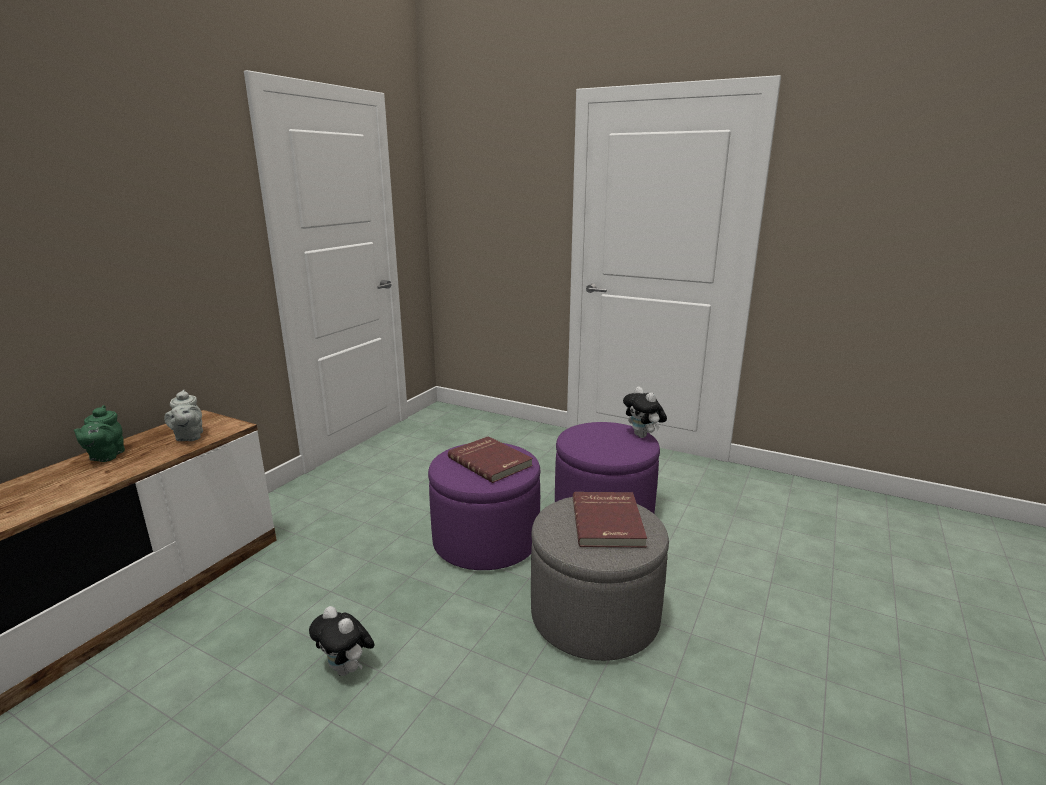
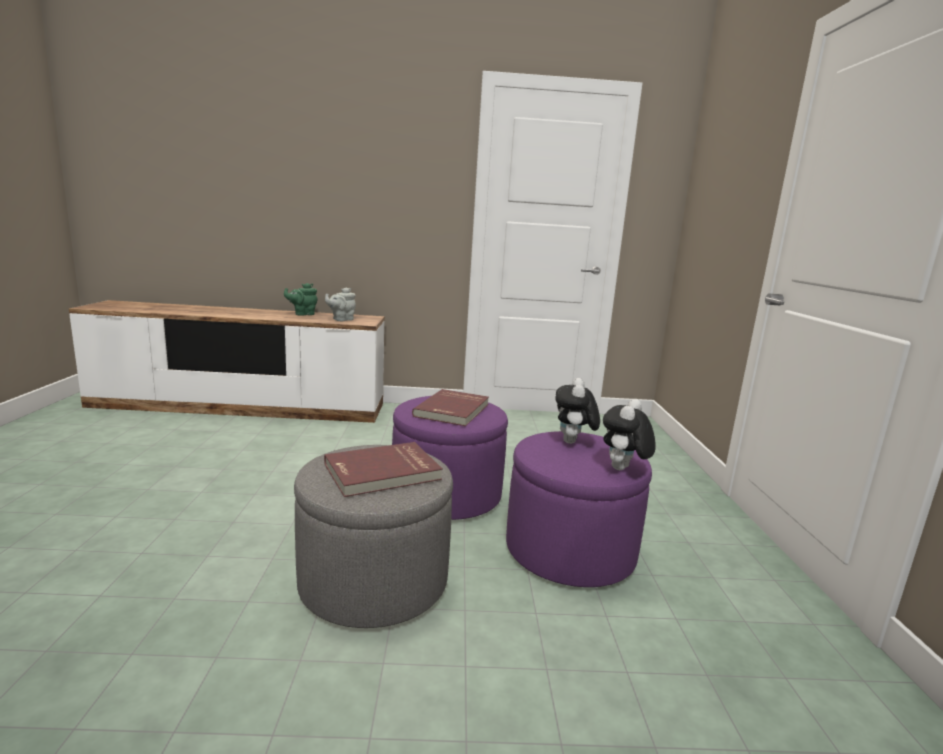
camera: 60 degrees right, 5 degrees down
plush toy [309,606,375,676] -> plush toy moved to [556,378,600,444]

